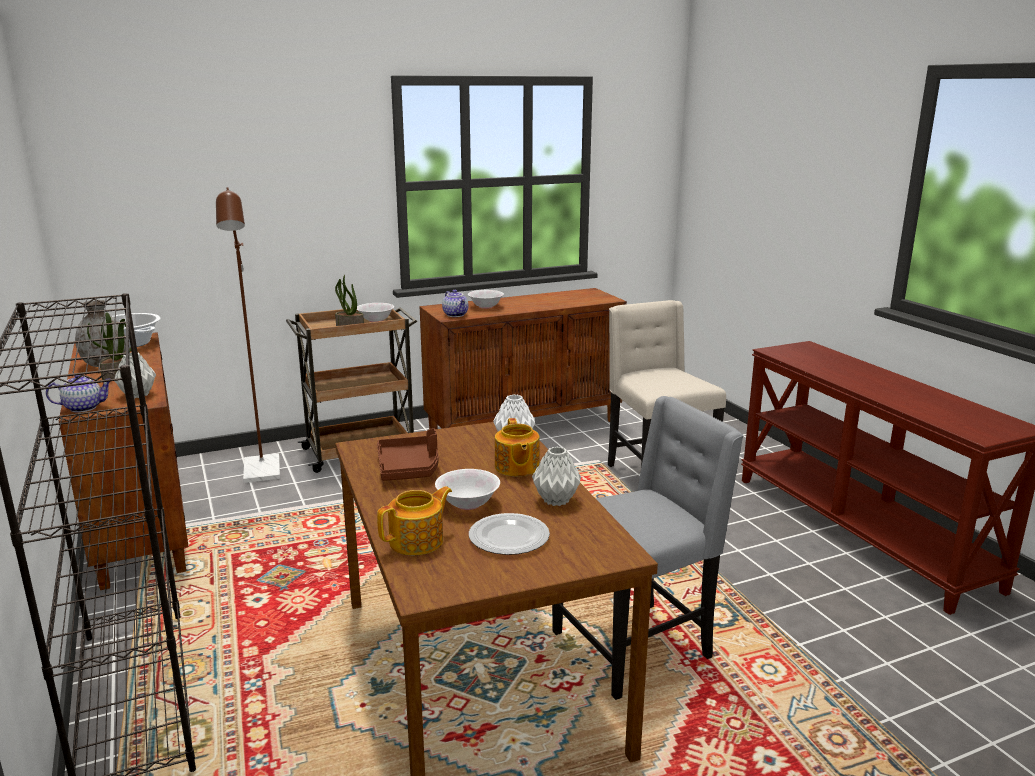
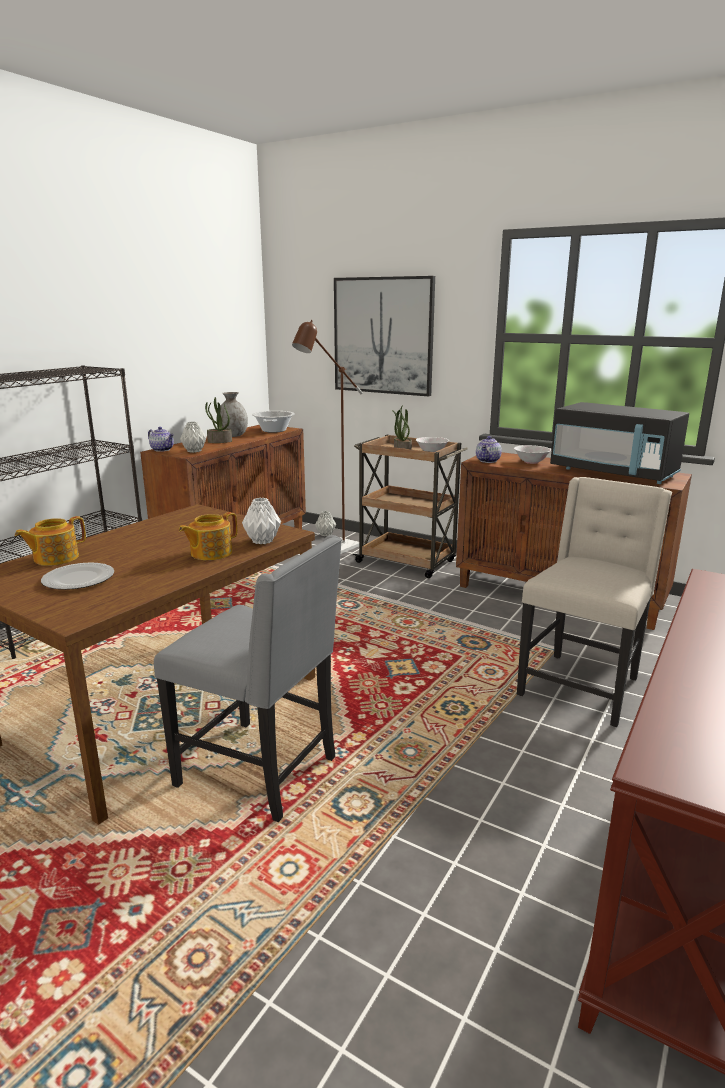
camera: 55 degrees right, 0 degrees up
brown tray [377,428,438,481] -> none
teapot [377,486,452,555] -> teapot turned 120 degrees clockwise [15,516,86,566]
white bowl [435,469,500,510] -> none
grey vase [532,447,581,506] -> grey vase moved to [315,511,336,536]
none -> picture [334,276,435,396]
none -> black microwave [550,402,689,484]

